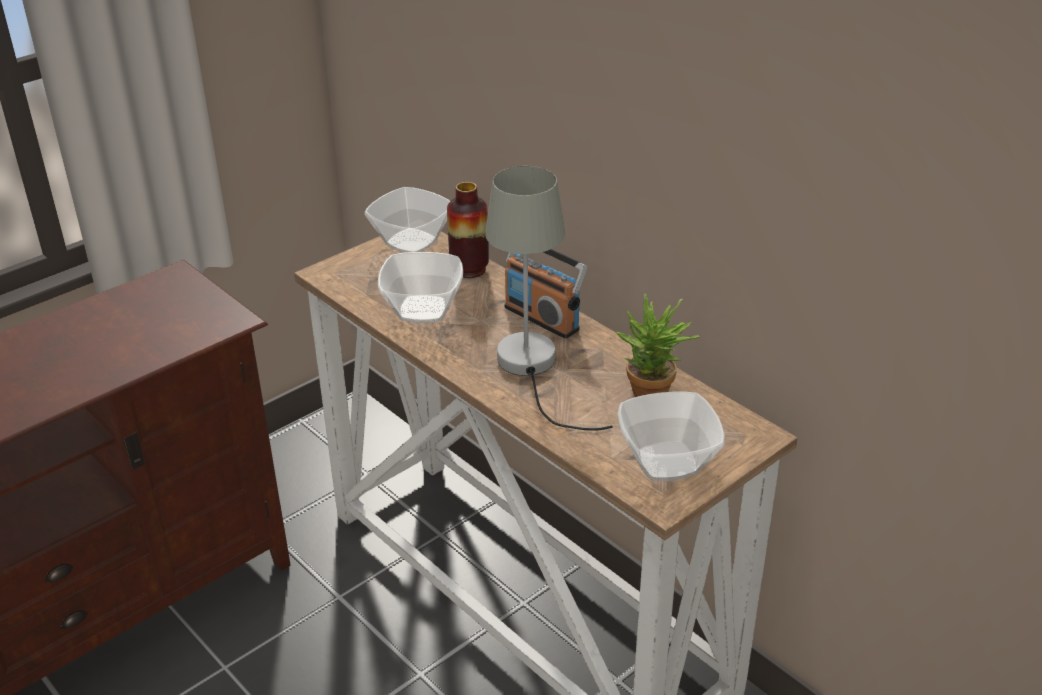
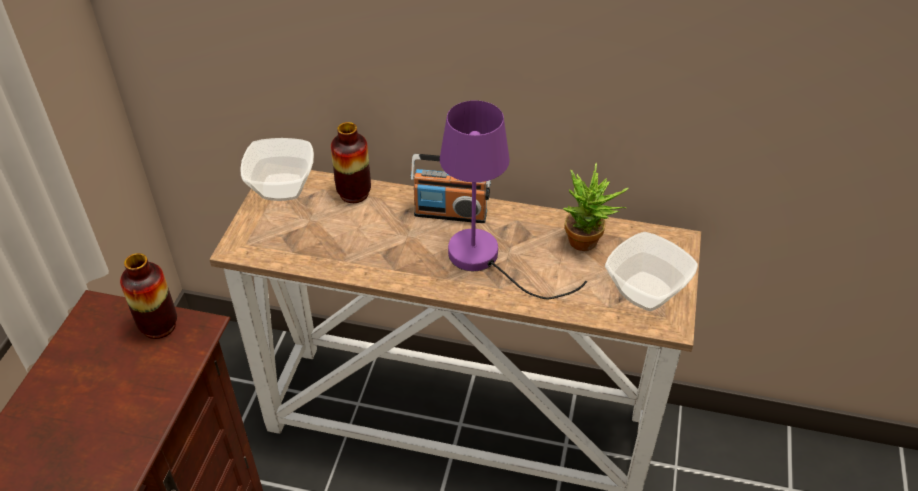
camera: 35 degrees left, 10 degrees up
bowl [378,252,463,323] -> none
grey table lamp [485,166,613,431] -> purple table lamp [440,100,587,299]
none -> vase [120,253,177,339]

